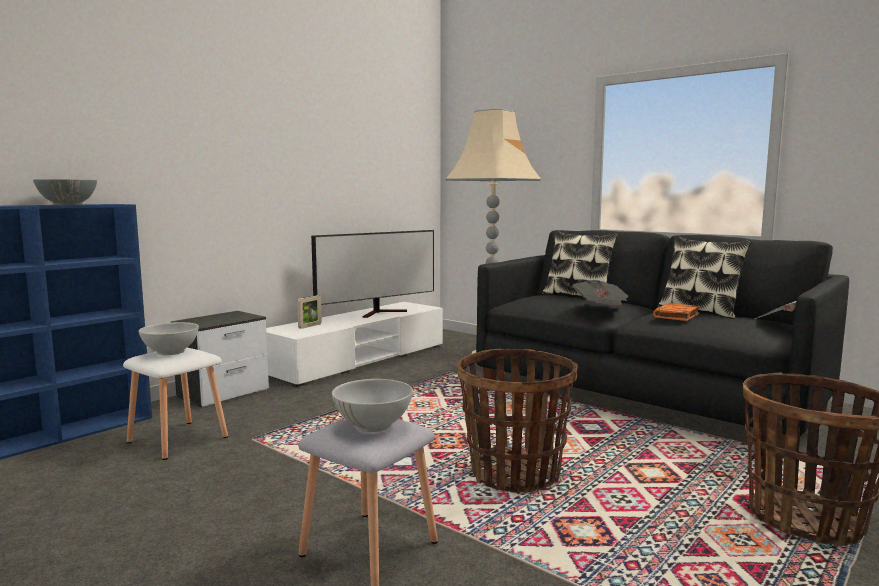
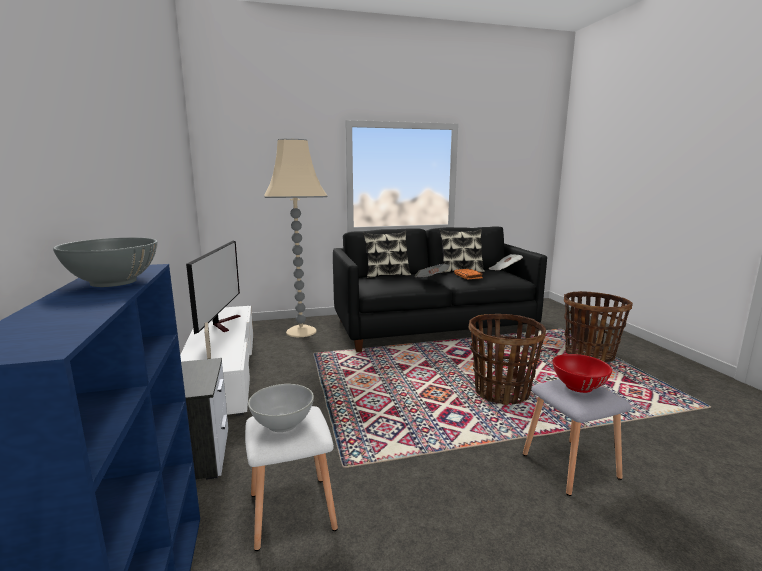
camera: 55 degrees left, 5 degrees up
white bowl [332,379,413,432] -> red bowl [553,354,612,393]

